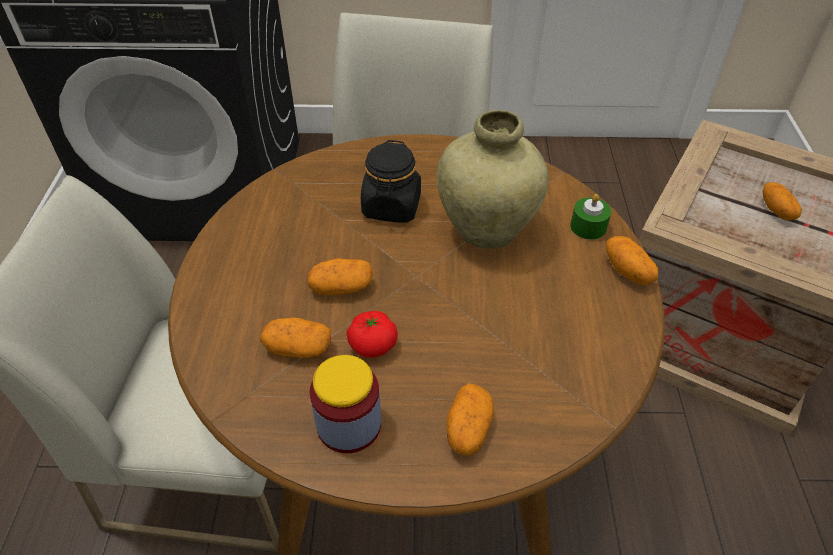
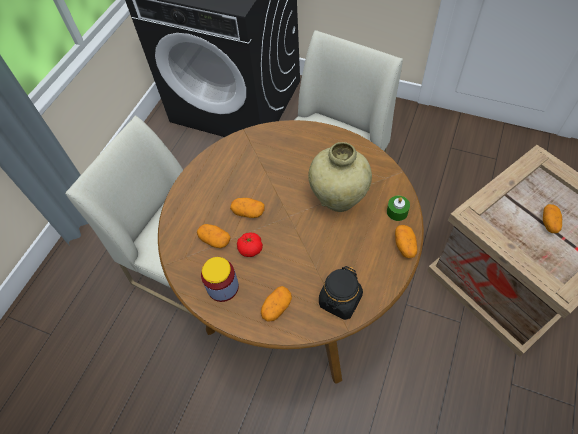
camera: 25 degrees right, 10 degrees up
black jar [361,140,421,223] -> black jar moved to [319,266,363,320]

